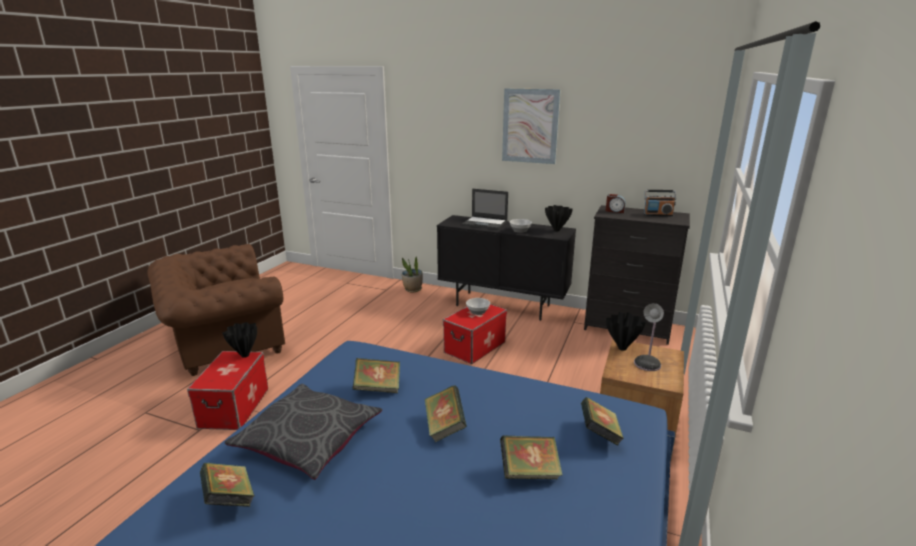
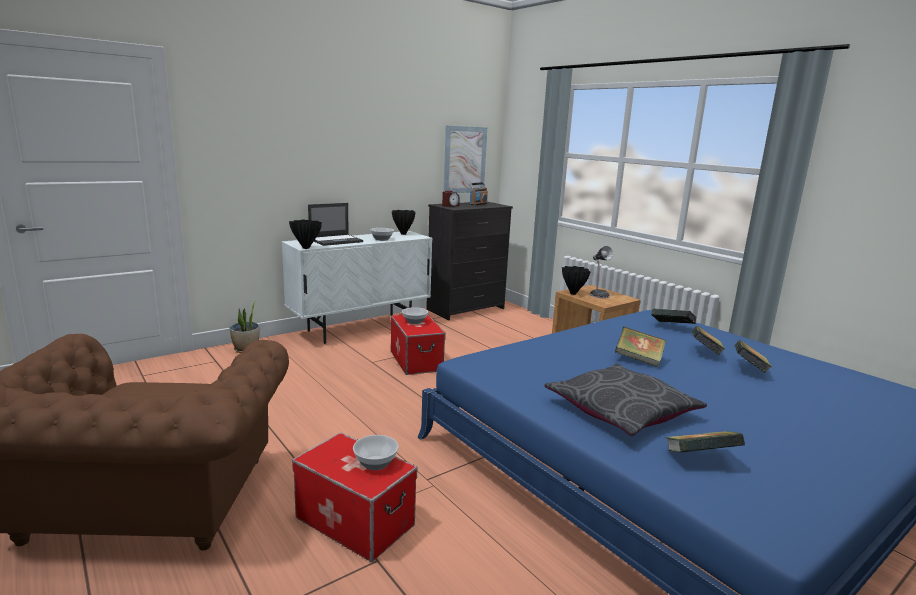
camera: 60 degrees left, 5 degrees down
black vase [222,322,257,358] -> black vase moved to [289,219,322,249]
book [353,358,400,393] -> book moved to [734,340,772,373]
black cabinet [437,215,576,321] -> white cabinet [282,231,432,344]
picture [502,88,561,164] -> picture moved to [443,126,487,193]
none -> bowl [353,435,399,470]

